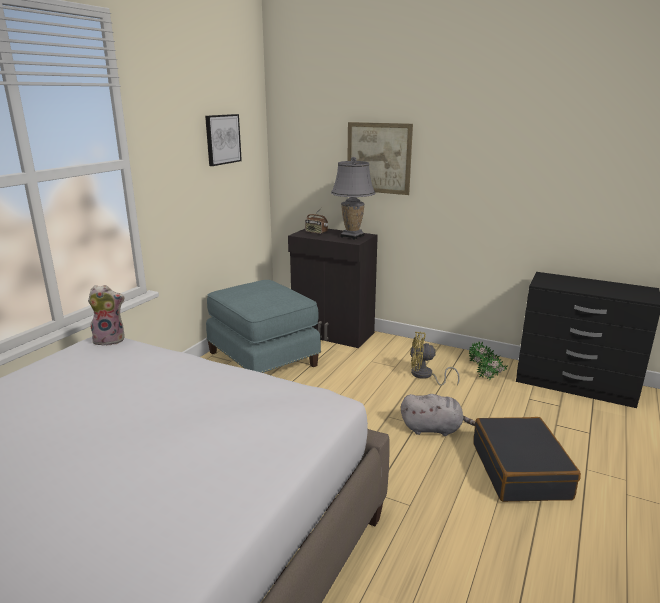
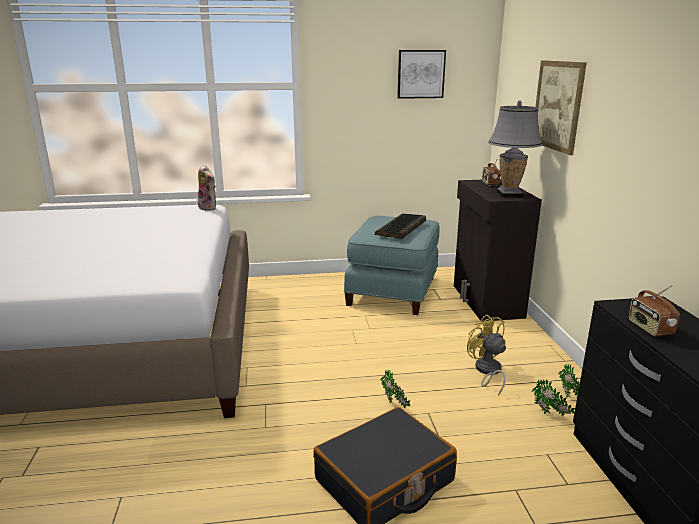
camera: 55 degrees right, 0 degrees up
grey plush toy [401,394,475,436] -> potted plant [381,370,411,408]
none -> keyboard [375,214,426,239]
none -> radio [629,285,680,337]

